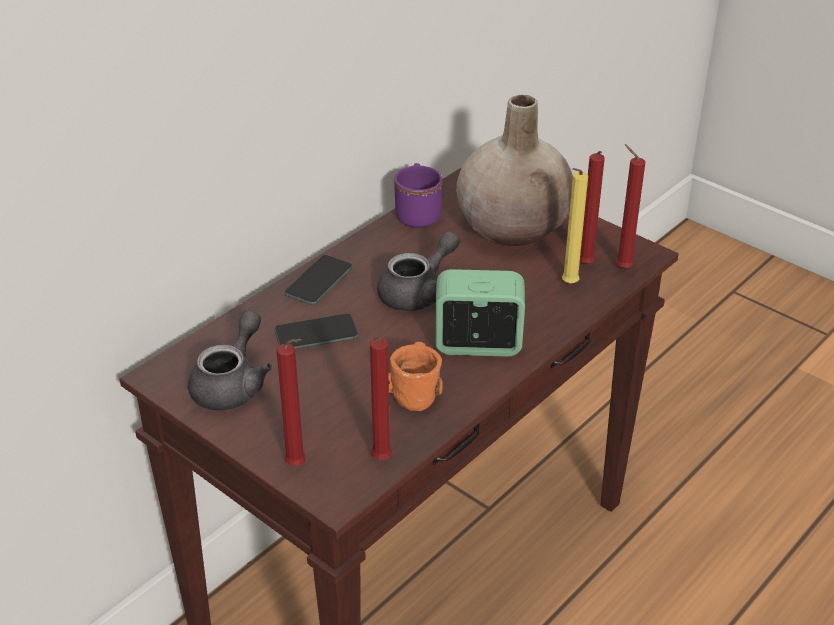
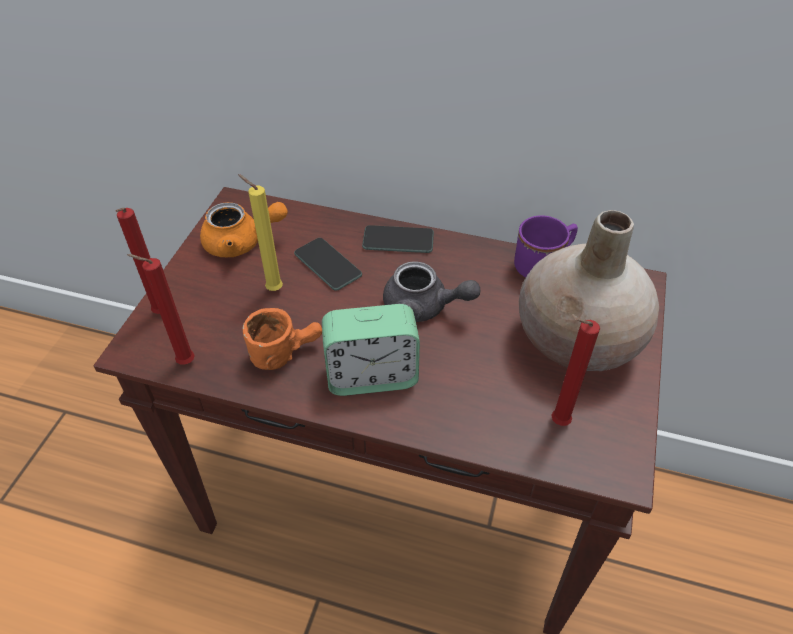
camera: 65 degrees right, 10 degrees up
grey teapot [188,310,272,411] -> orange teapot [200,202,288,257]
alarm clock [435,269,525,357] -> alarm clock turned 105 degrees clockwise [322,304,420,396]
yellow candle [562,168,588,284] -> yellow candle moved to [238,174,283,291]
red candle [616,144,645,269] -> none

